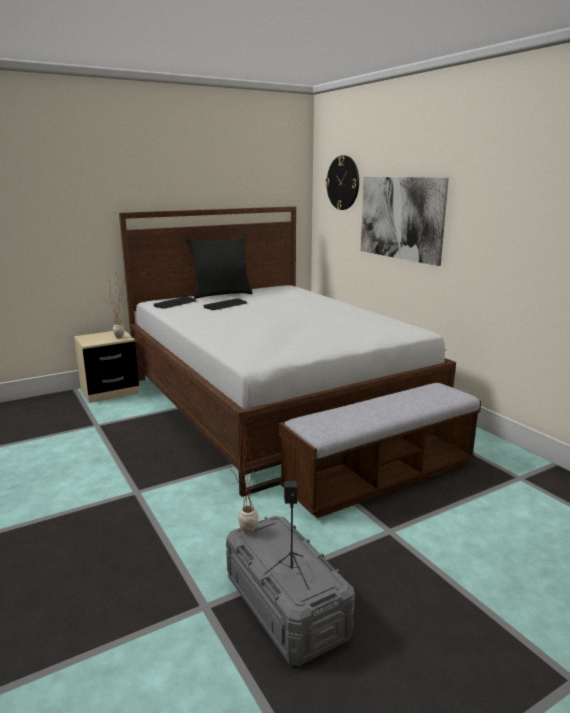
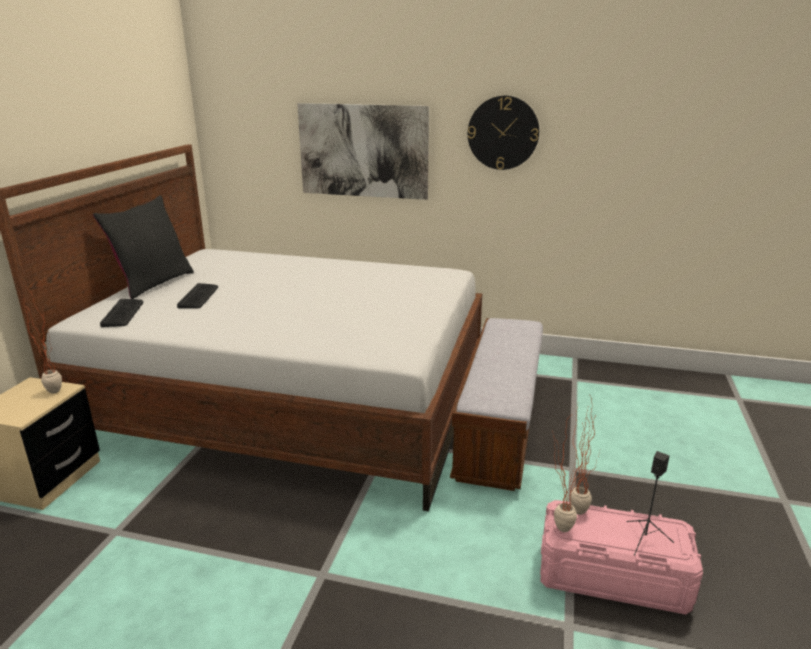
camera: 45 degrees left, 5 degrees up
grey storage box [226,516,355,666] -> pink storage box [540,500,703,615]
wall clock [325,155,359,210] -> wall clock moved to [468,96,539,170]
none -> potted plant [570,398,599,515]

